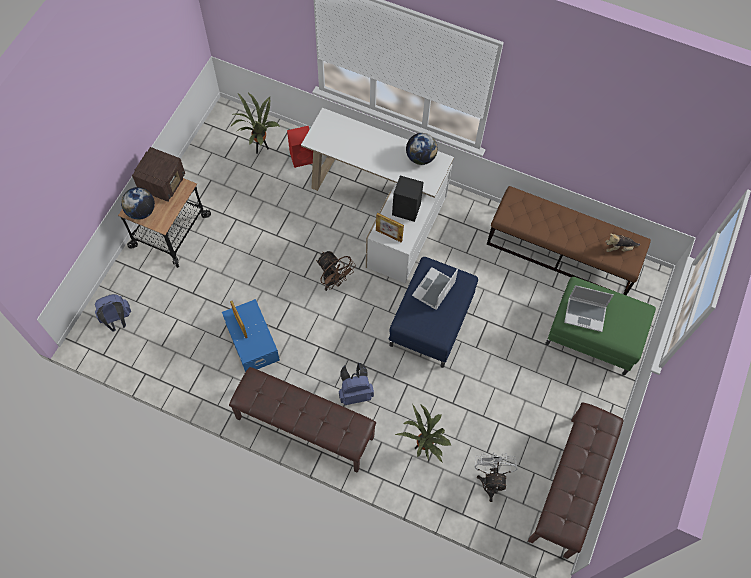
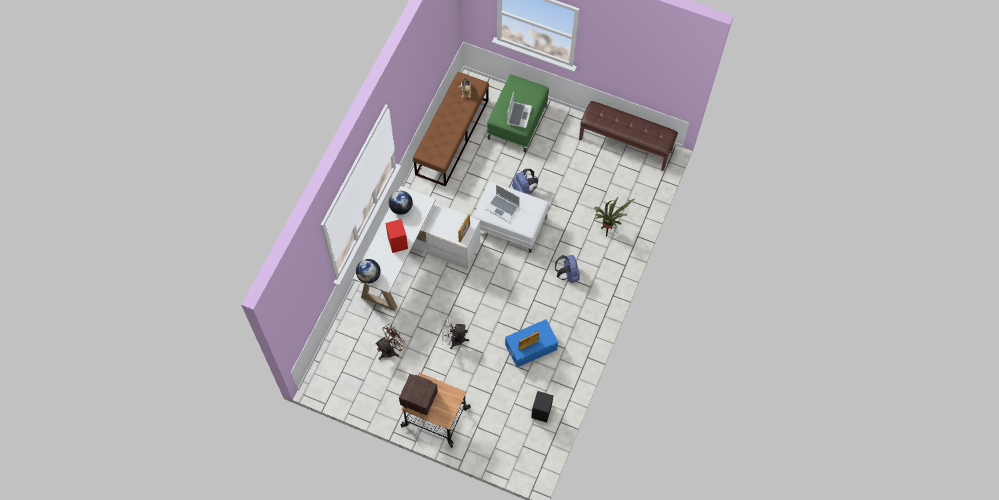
camera: 90 degrees left, 0 degrees up
blue backpack [95,294,131,332] -> blue backpack moved to [512,169,538,194]
globe [121,187,155,220] -> globe moved to [356,259,381,284]
brown bench [229,367,376,473] -> none
potted plant [230,93,280,154] -> none
red speaker [287,126,313,168] -> red speaker moved to [386,219,408,253]
brown fan [316,251,356,291] -> brown fan moved to [375,324,406,360]
blue ottoman [388,257,478,368] -> white ottoman [473,182,548,253]
black speaker [392,175,424,222] -> black speaker moved to [531,391,553,423]
white fan [475,453,518,502] -> white fan moved to [442,316,469,349]

